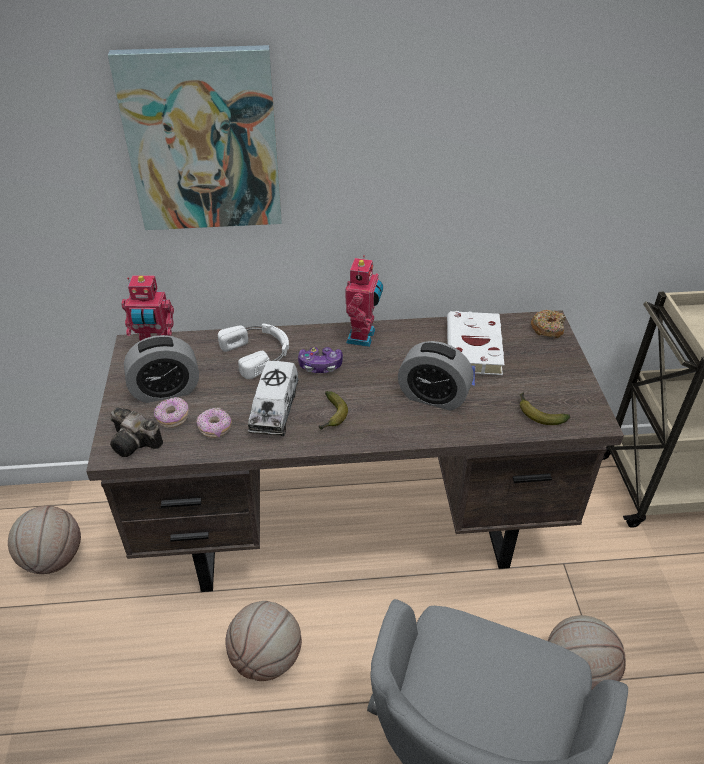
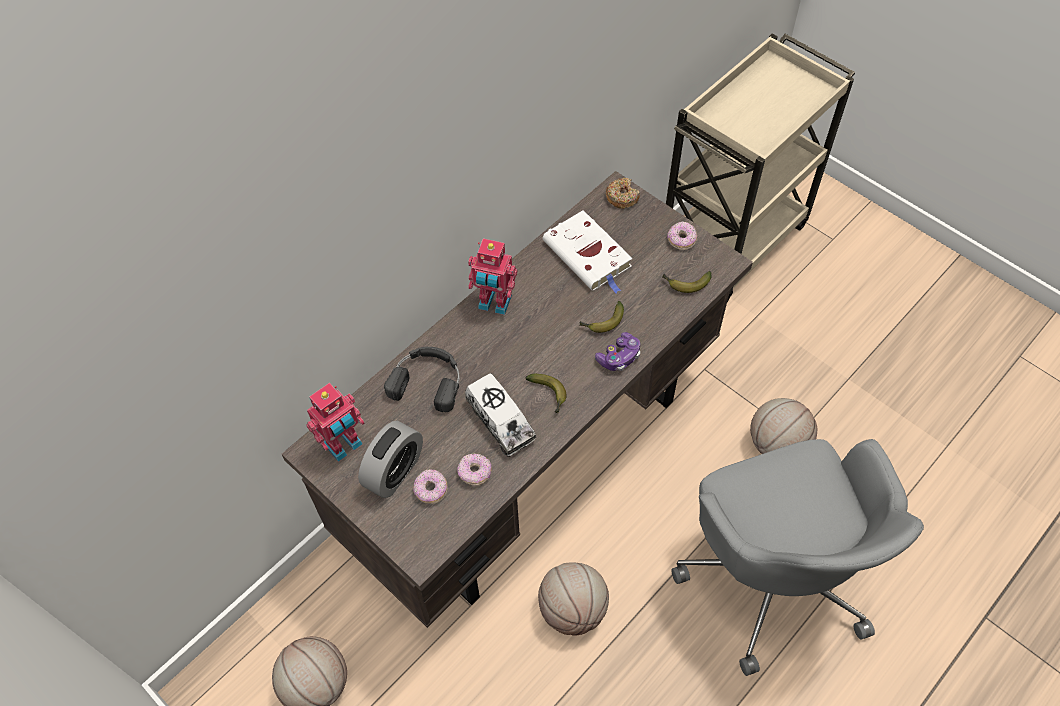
camera: 40 degrees left, 15 degrees up
picture [108,45,282,230] -> none
camera [110,407,163,457] -> none
white headphones [218,323,289,379] -> black headphones [384,347,460,412]
game controller [298,347,343,373] -> game controller moved to [595,332,640,371]
toy robot [346,255,383,347] -> toy robot turned 135 degrees clockwise [468,238,517,315]
alarm clock [398,341,474,411] -> banana [580,301,624,333]
none -> donut [667,222,697,250]

